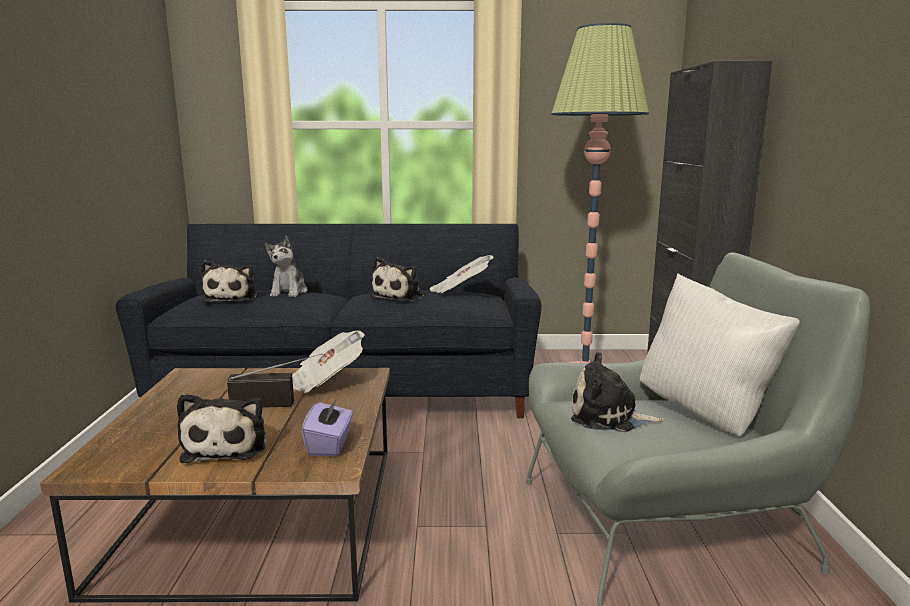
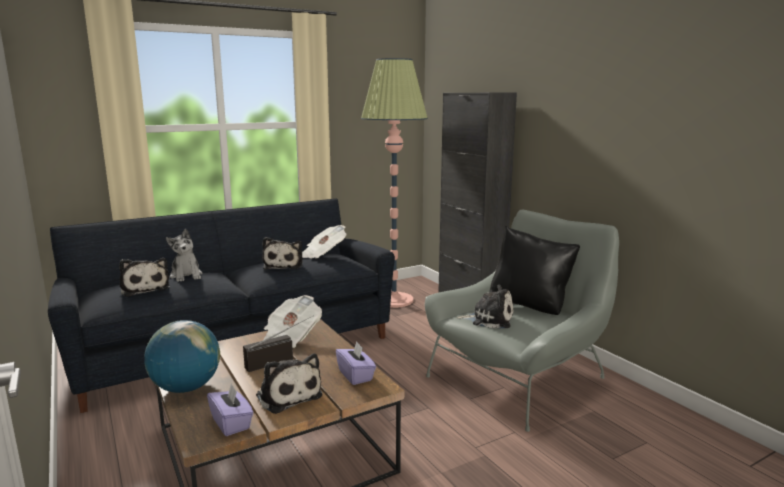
camera: 30 degrees left, 0 degrees up
plush toy [571,352,664,432] -> plush toy turned 150 degrees counterclockwise [456,284,514,329]
white pillow [640,273,800,437] -> black pillow [489,226,580,315]
none -> globe [144,320,220,393]
none -> purple tissue box [207,383,254,436]

